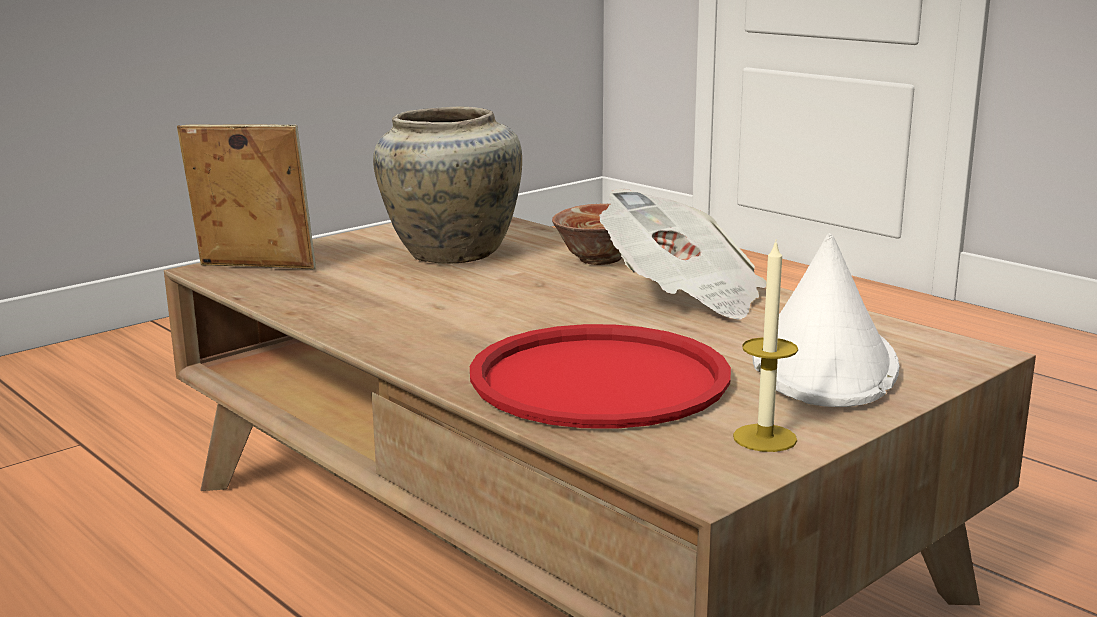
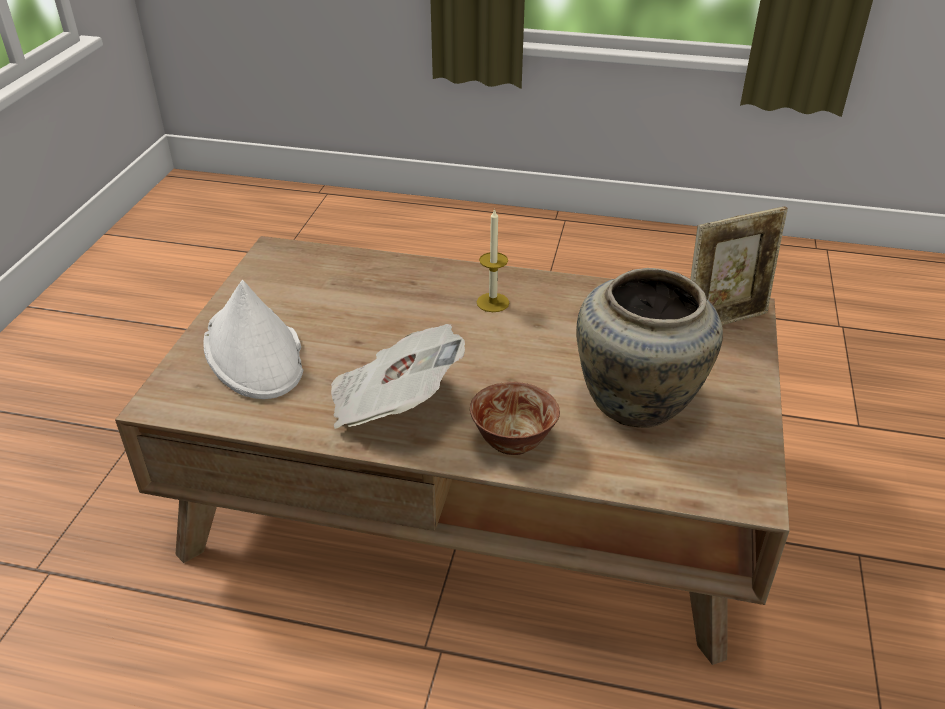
camera: 145 degrees right, 20 degrees up
red tray [470,324,731,429] -> none
candle [733,239,798,452] -> candle moved to [477,208,509,312]

